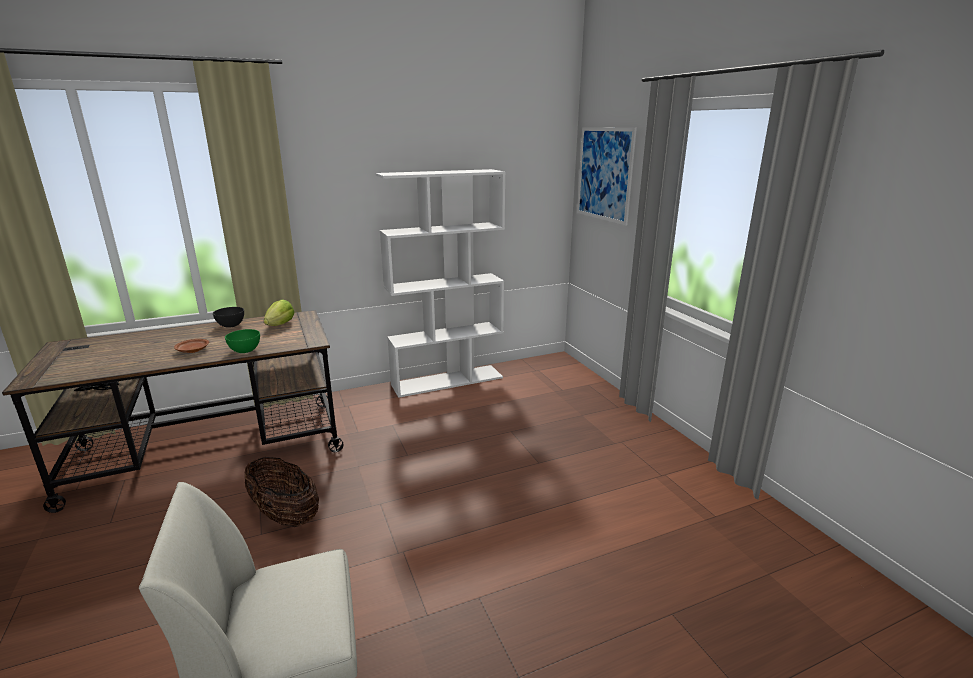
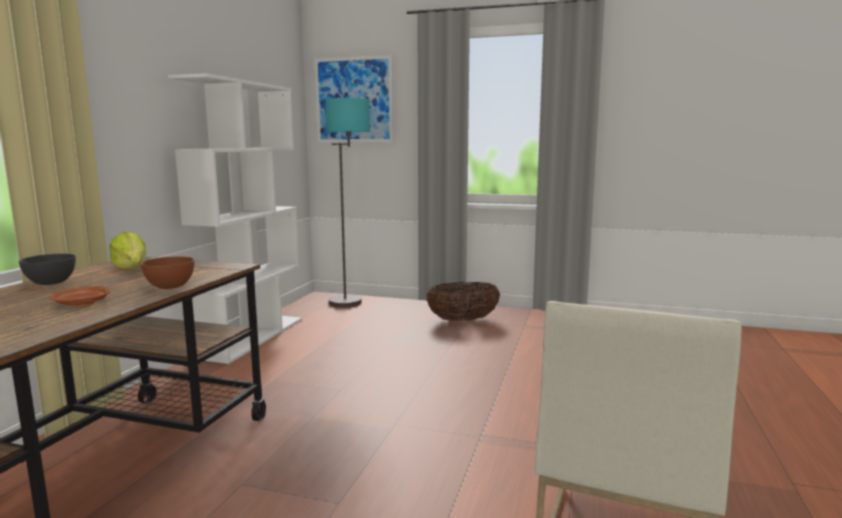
camera: 50 degrees left, 10 degrees down
green bowl [225,329,260,353] -> brown bowl [141,256,194,289]
basket [245,457,319,527] -> basket moved to [426,282,500,321]
none -> turquoise floor lamp [326,98,370,308]

